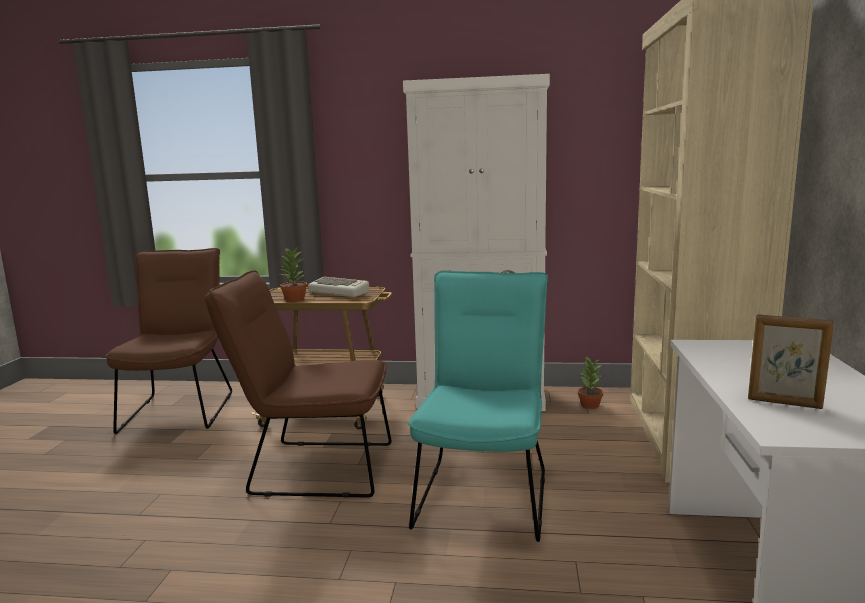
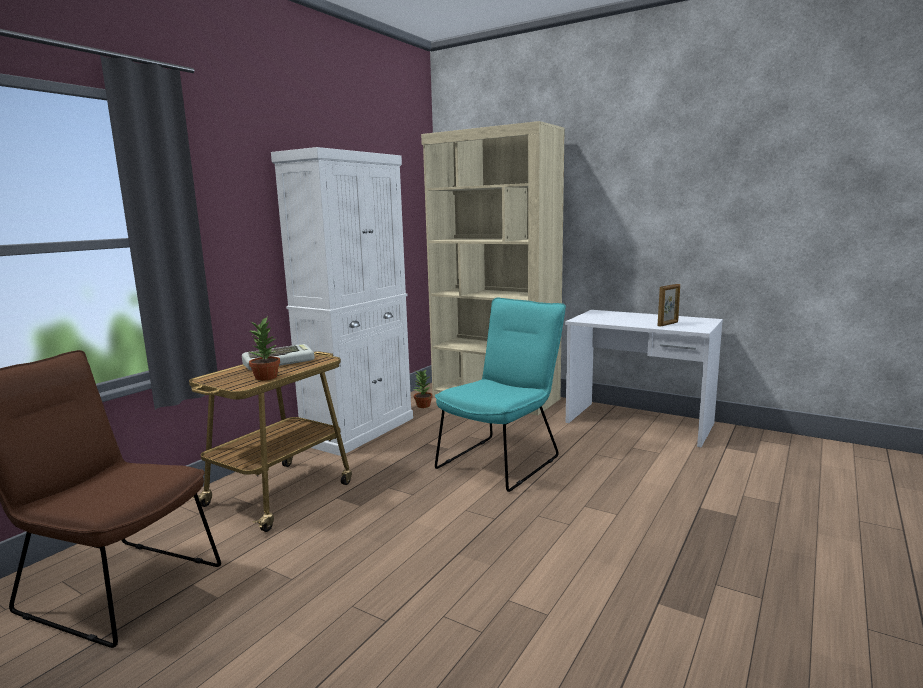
camera: 65 degrees left, 0 degrees up
brown chair [205,270,391,498] -> none
turquoise chair [408,271,548,542] -> turquoise chair turned 90 degrees clockwise [435,298,566,492]

